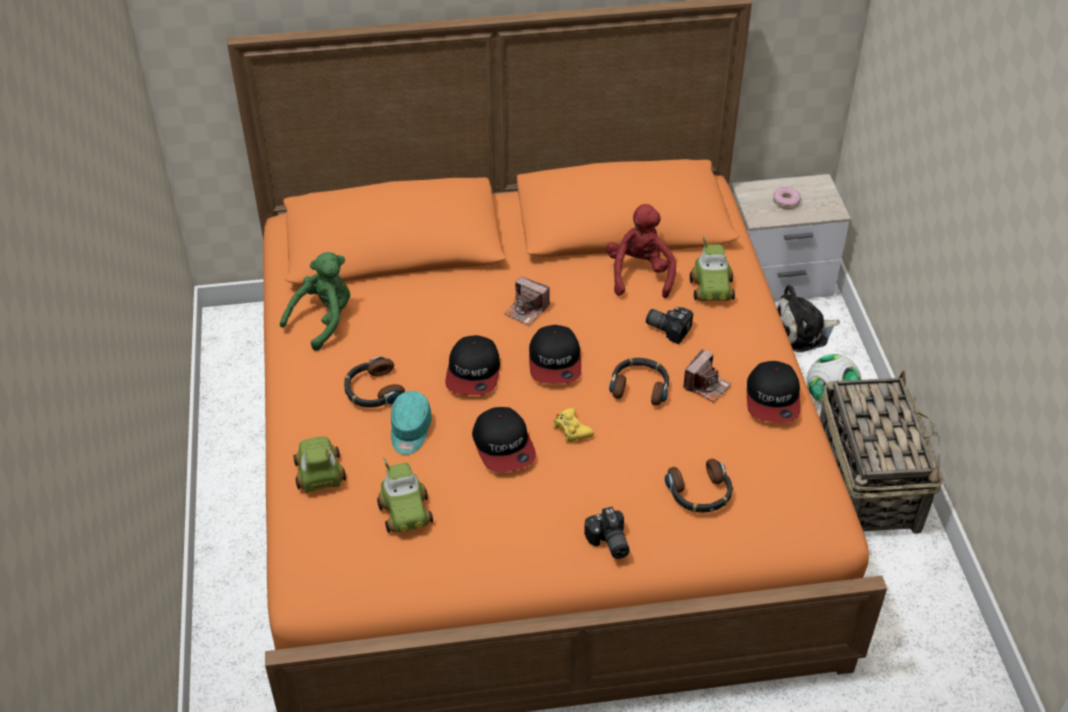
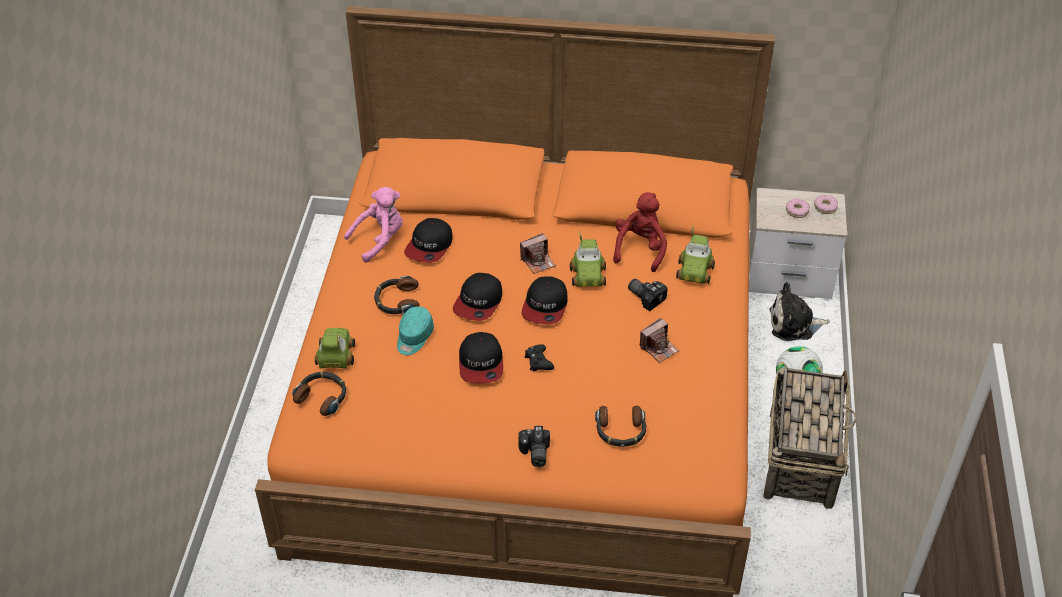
camera: 15 degrees right, 0 degrees up
green plush toy [280,252,350,351] -> pink plush toy [344,187,402,262]
toy car [377,457,433,533] -> toy car moved to [570,232,606,287]
camera [504,277,550,326] -> camera turned 75 degrees counterclockwise [520,233,556,274]
yellow game controller [553,408,594,443] -> black game controller [525,344,554,371]
headphones [609,358,669,406] -> headphones moved to [292,371,346,416]
cap [747,361,800,423] -> cap moved to [404,218,453,263]
none -> donut [814,195,838,214]

